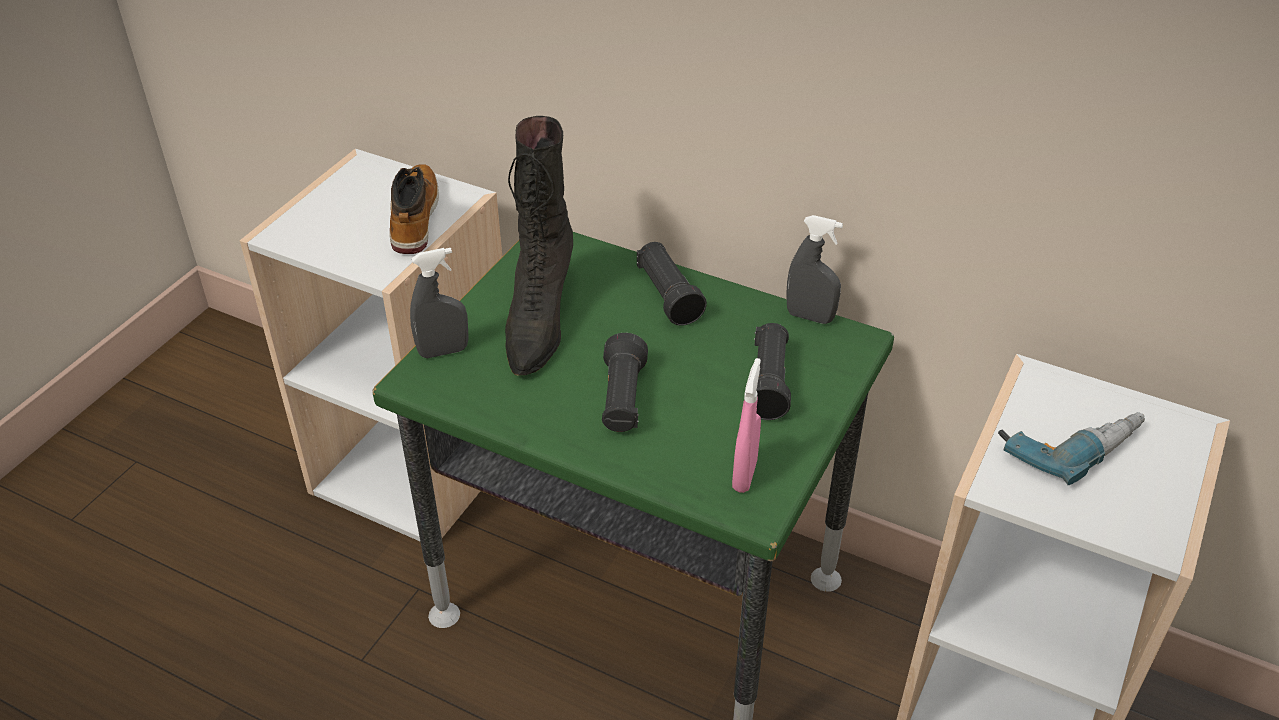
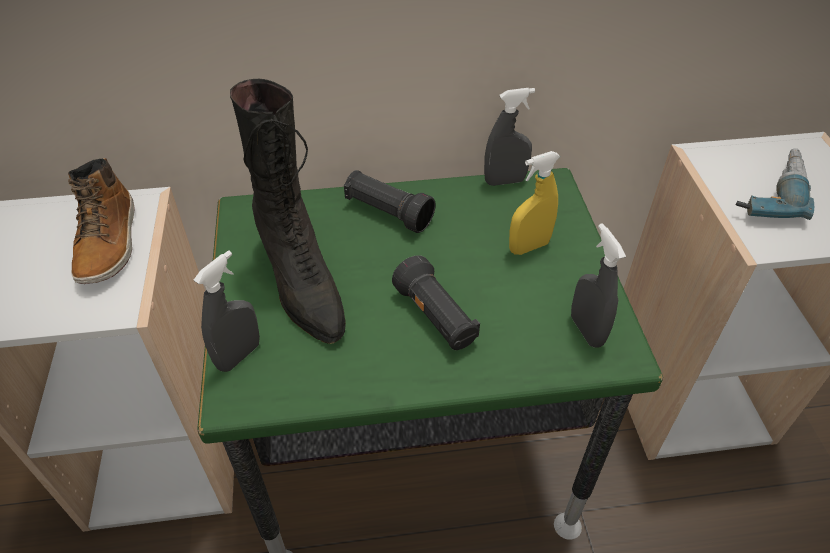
camera: 35 degrees left, 5 degrees up
boot [389,165,439,254] -> boot turned 150 degrees counterclockwise [68,158,135,284]
pink spray bottle [732,358,761,493] -> grey spray bottle [571,223,626,348]
black flashlight [754,323,791,420] -> yellow spray bottle [509,151,560,255]

